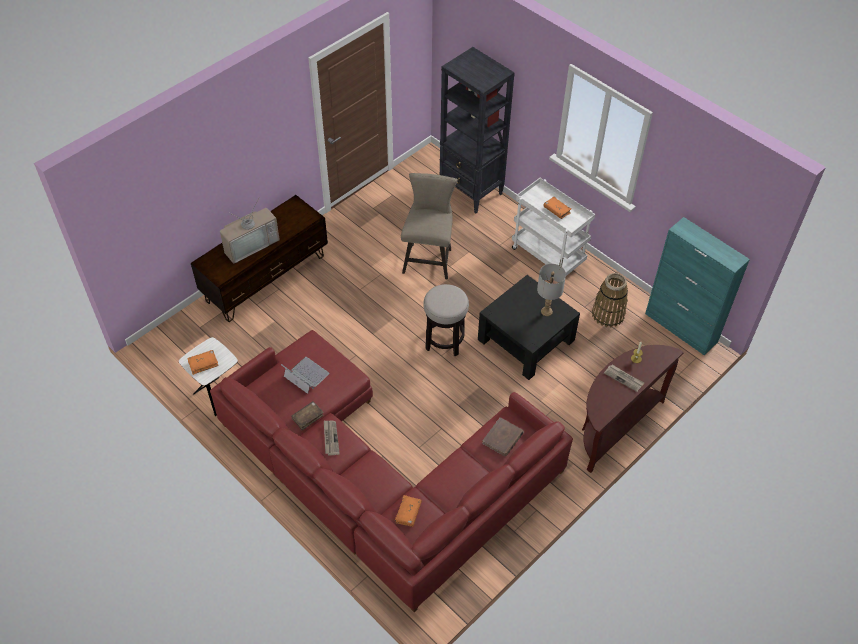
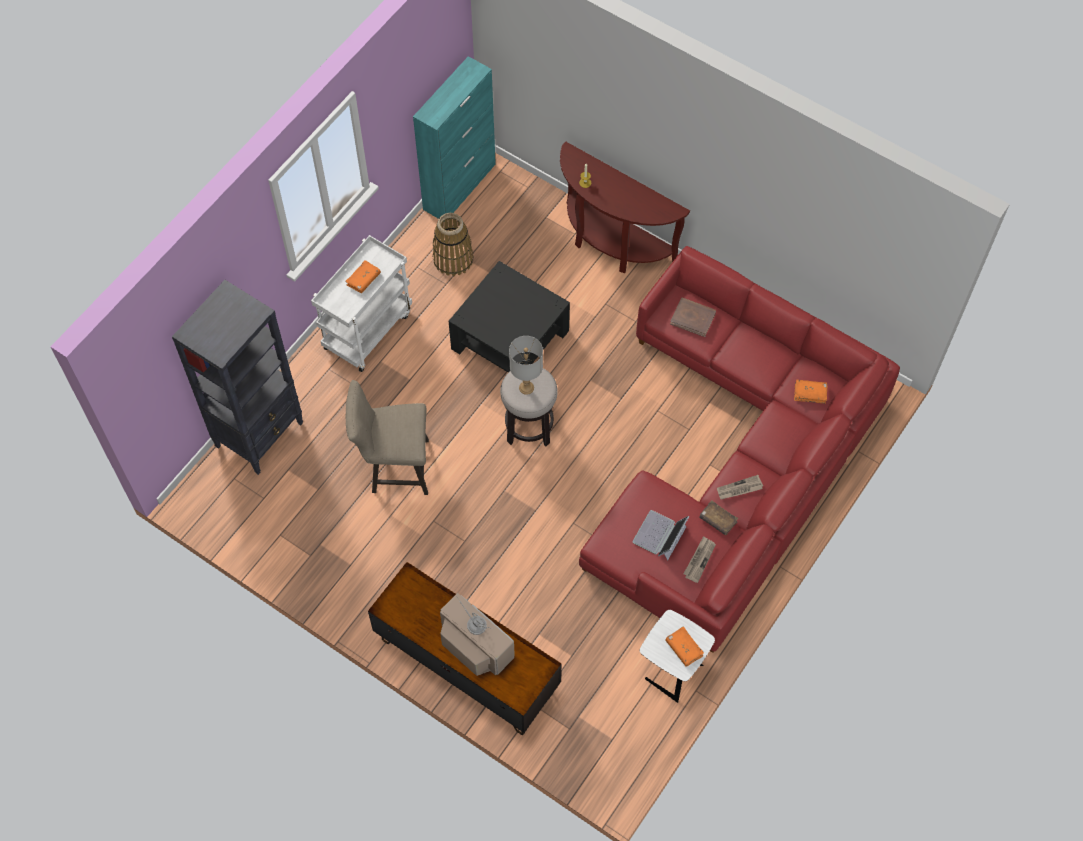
camera: 100 degrees left, 10 degrees up
grey table lamp [537,264,566,316] -> grey table lamp moved to [509,336,543,395]
newspaper [604,364,644,392] -> newspaper moved to [684,536,716,583]

